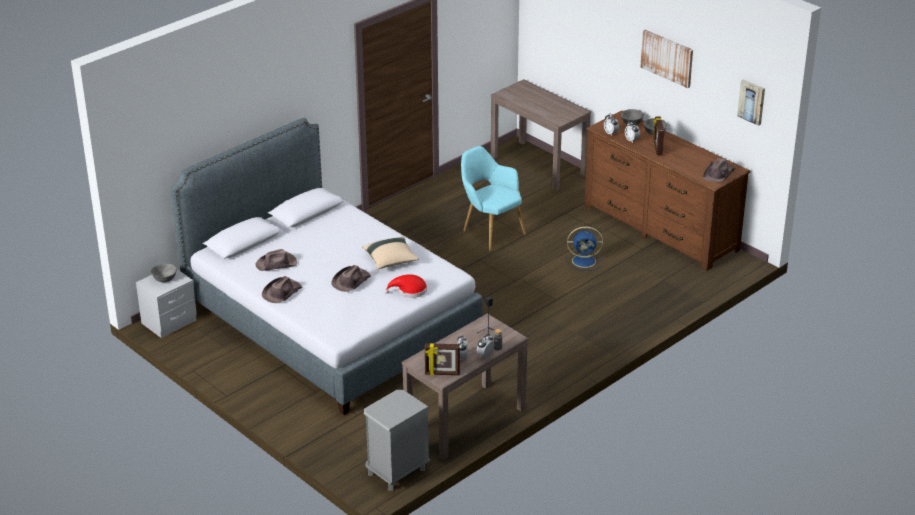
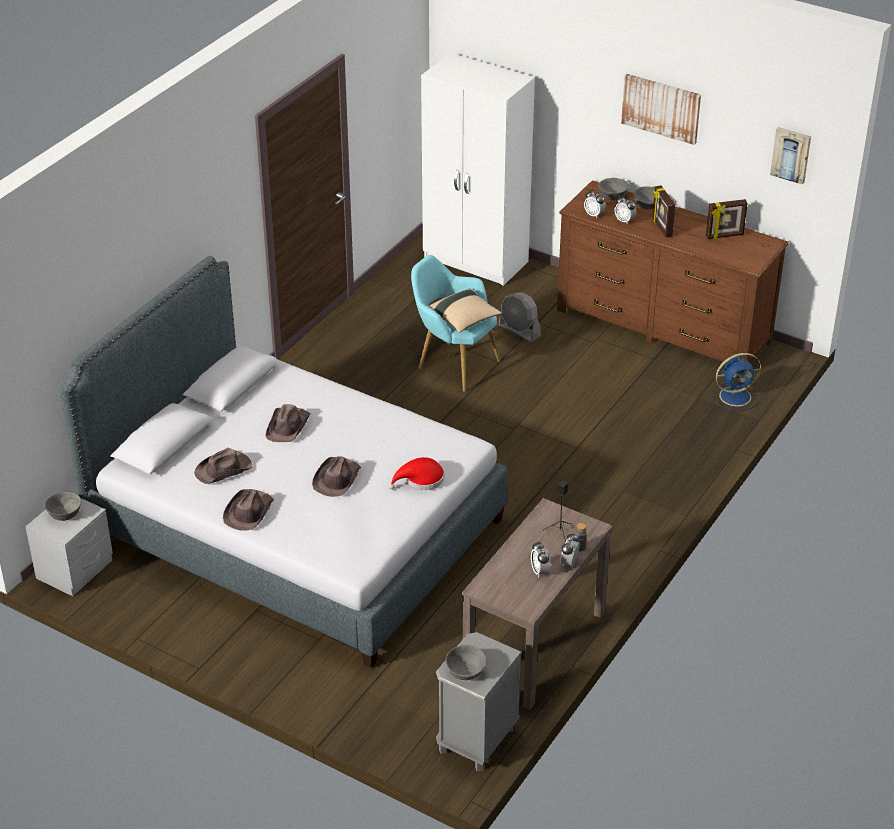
camera: 15 degrees left, 5 degrees up
beige pillow [362,237,419,269] -> beige pillow moved to [428,288,502,333]
picture frame [425,343,460,375] -> picture frame moved to [706,199,748,239]
brown console table [491,79,591,191] -> white wardrobe [421,53,535,286]
blue fan [565,226,603,271] -> blue fan moved to [709,353,761,411]
brown hat [703,158,736,182] -> brown hat moved to [265,404,310,442]
none -> grey bowl [446,645,487,680]
none -> grey fan [498,292,541,342]

